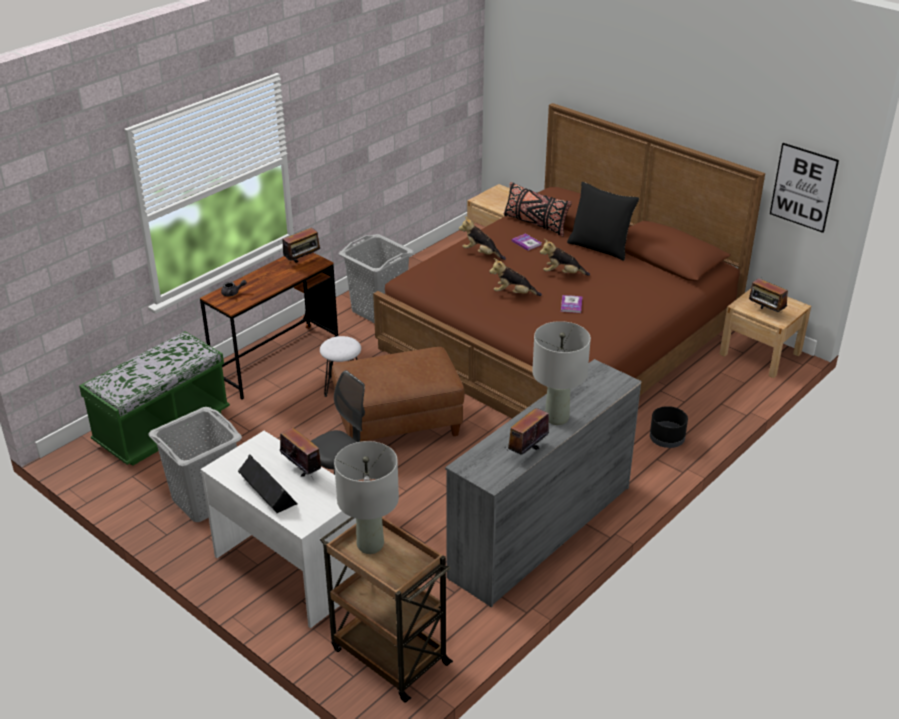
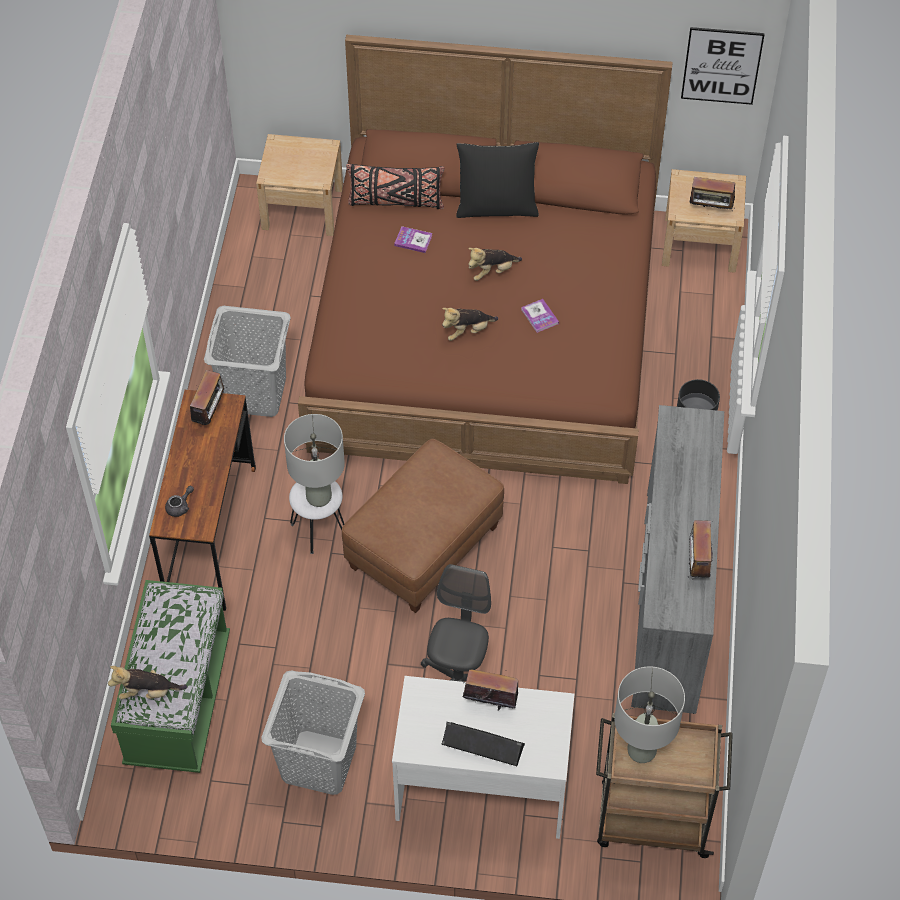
camera: 35 degrees left, 20 degrees up
plush toy [459,216,506,260] -> plush toy moved to [108,666,187,699]
grey table lamp [532,321,591,425] -> grey table lamp moved to [284,414,345,507]

